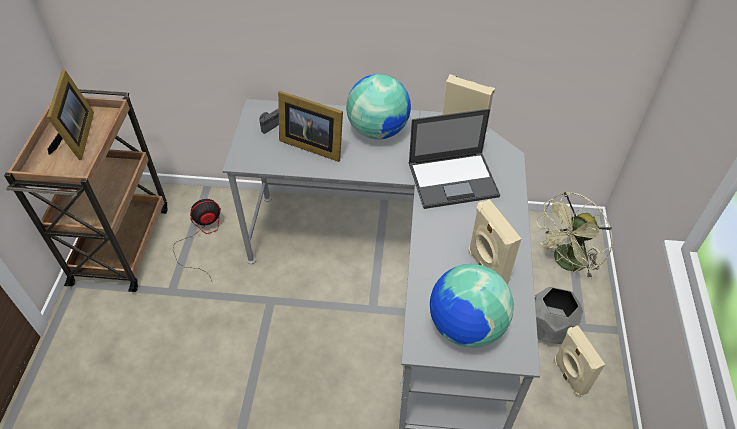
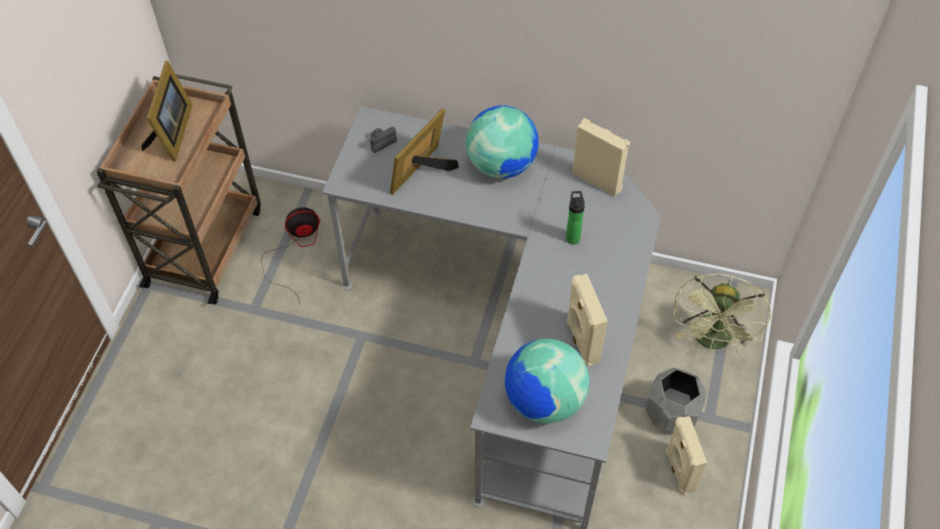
camera: 10 degrees right, 5 degrees up
picture frame [278,91,343,162] -> picture frame turned 90 degrees clockwise [390,108,459,195]
laptop [409,109,500,209] -> bottle [566,191,585,244]
green fan [536,192,612,279] -> green fan turned 45 degrees counterclockwise [673,274,771,353]

